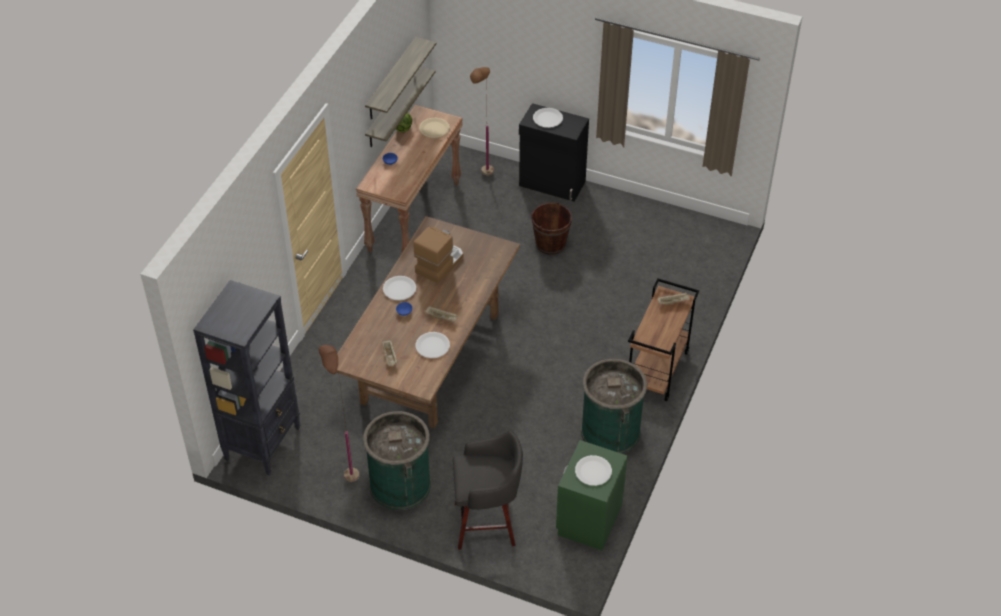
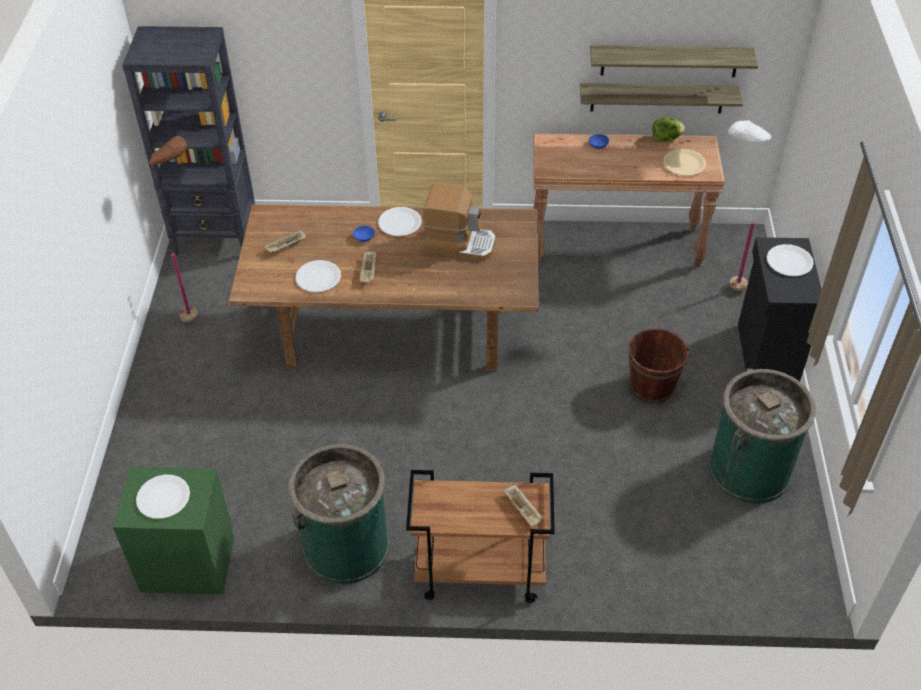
camera: 70 degrees right, 0 degrees up
green trash can [363,411,431,510] -> green trash can moved to [708,369,816,503]
grey stool [453,430,523,550] -> none
brown floor lamp [470,67,494,175] -> white floor lamp [728,120,773,291]

